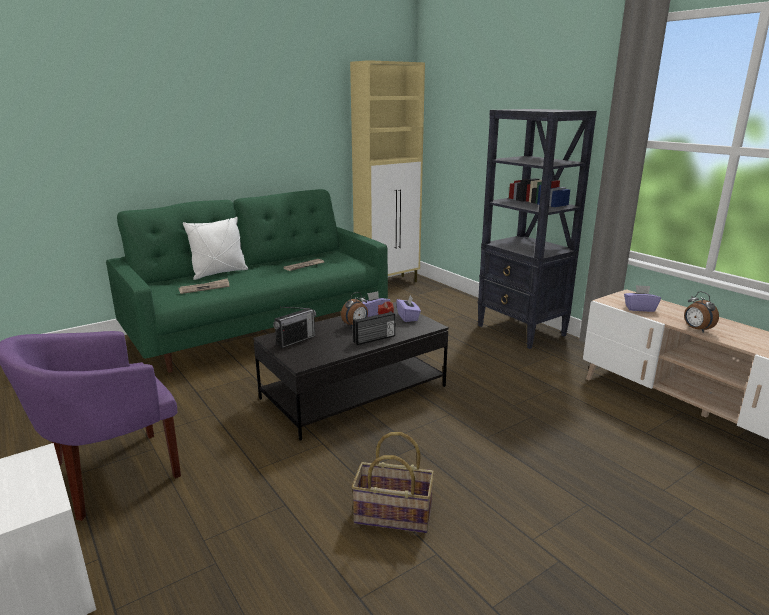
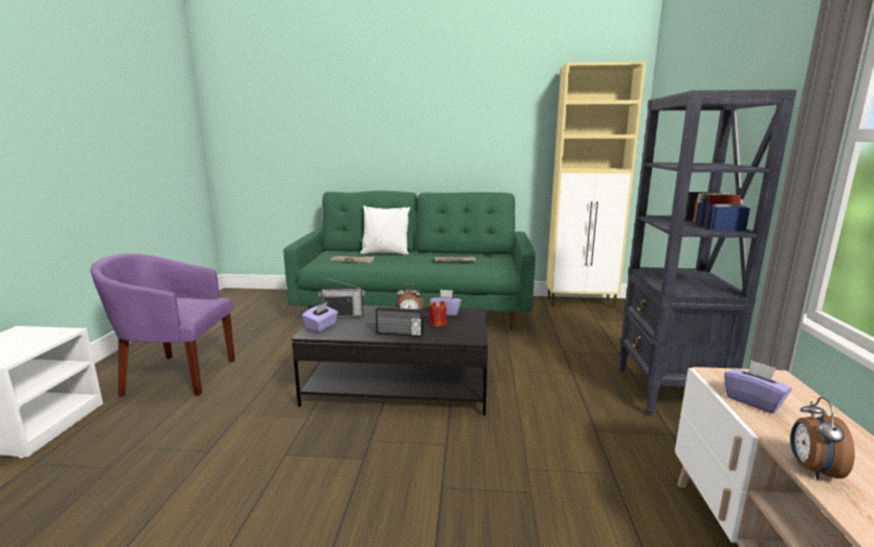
camera: 40 degrees right, 5 degrees down
basket [351,432,434,533] -> none
purple tissue box [396,296,421,322] -> purple tissue box moved to [302,302,338,332]

